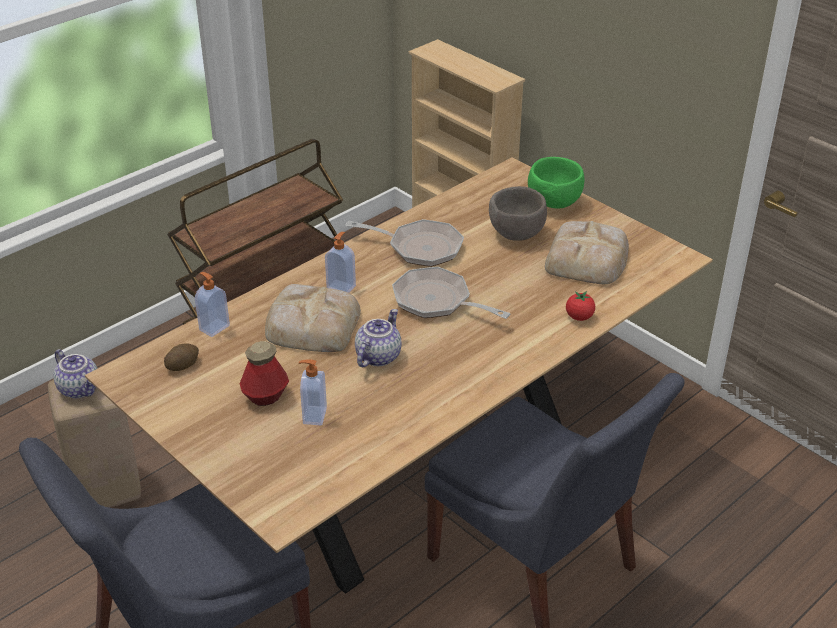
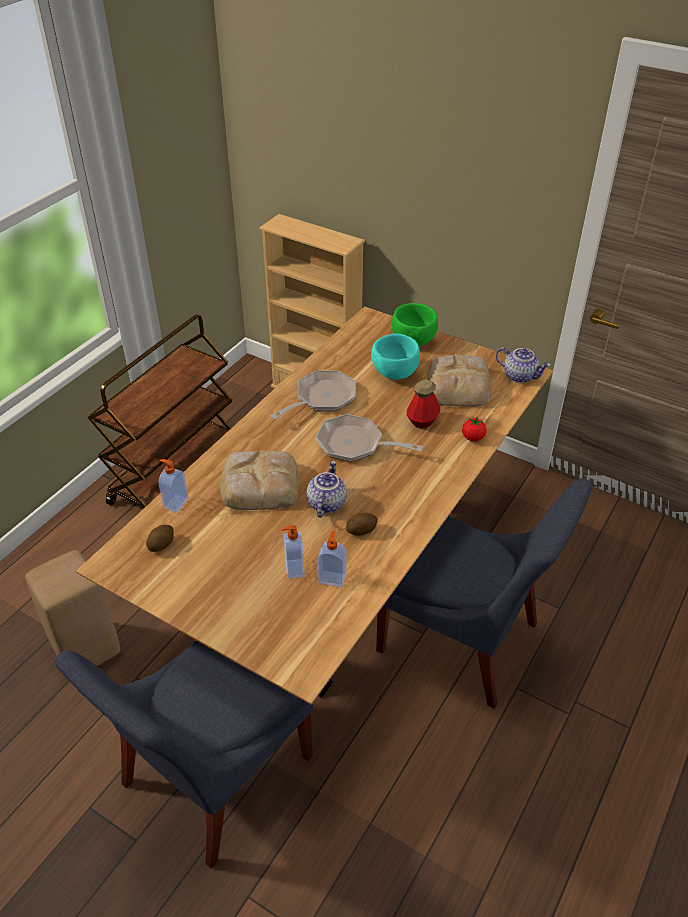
camera: 15 degrees left, 5 degrees up
teapot [54,349,98,398] -> teapot moved to [496,347,551,383]
bottle [240,341,289,406] -> bottle moved to [407,380,440,429]
soap dispenser [325,232,356,293] -> soap dispenser moved to [318,530,346,587]
frying pan [346,219,464,267] -> frying pan turned 45 degrees counterclockwise [270,371,356,419]
brown bowl [489,186,547,241] -> turquoise bowl [371,333,420,380]
none -> potato [346,513,378,535]

